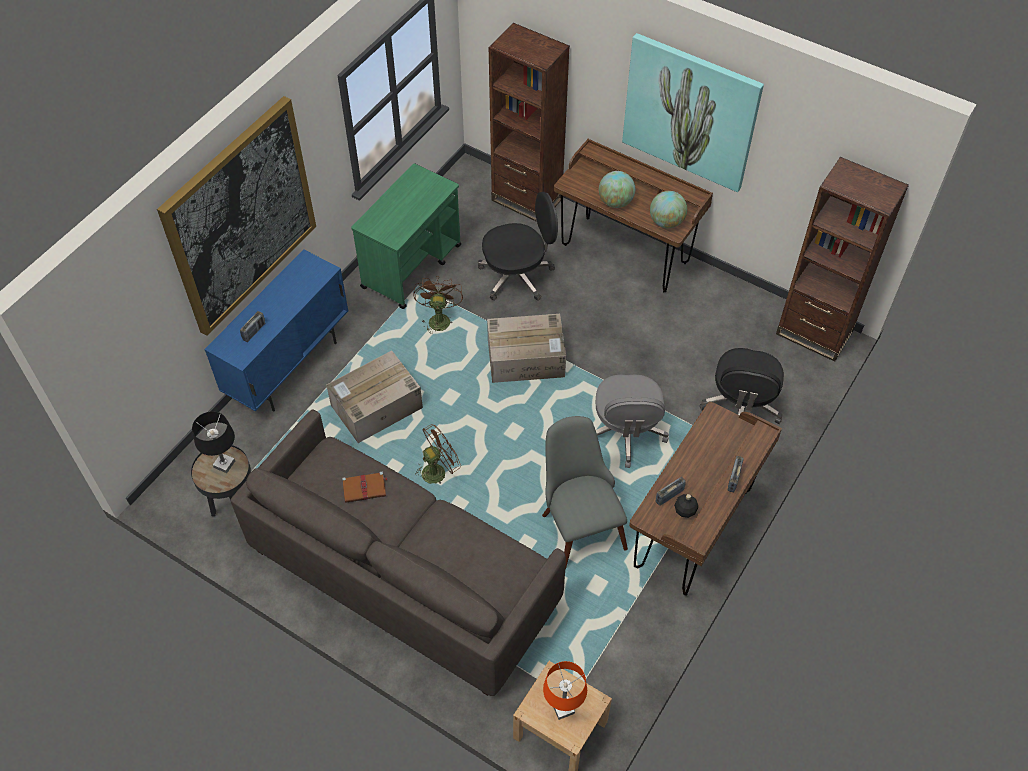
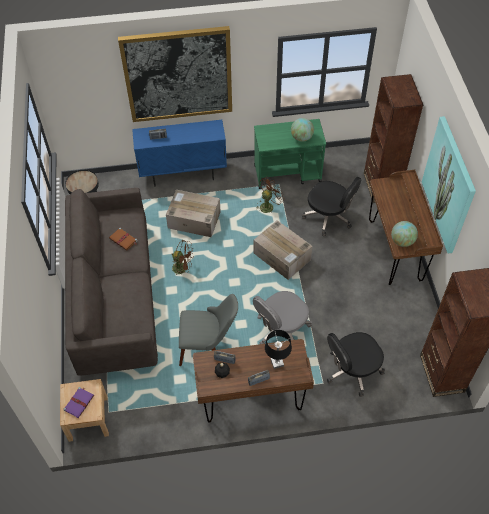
camera: 50 degrees right, 0 degrees up
black table lamp [192,411,235,473] -> black table lamp moved to [265,330,292,369]
grey chair [542,416,628,570] -> grey chair turned 60 degrees clockwise [179,294,238,366]
orange table lamp [543,661,587,720] -> purple book [63,387,94,418]
globe [599,171,635,208] -> globe moved to [291,118,314,142]

